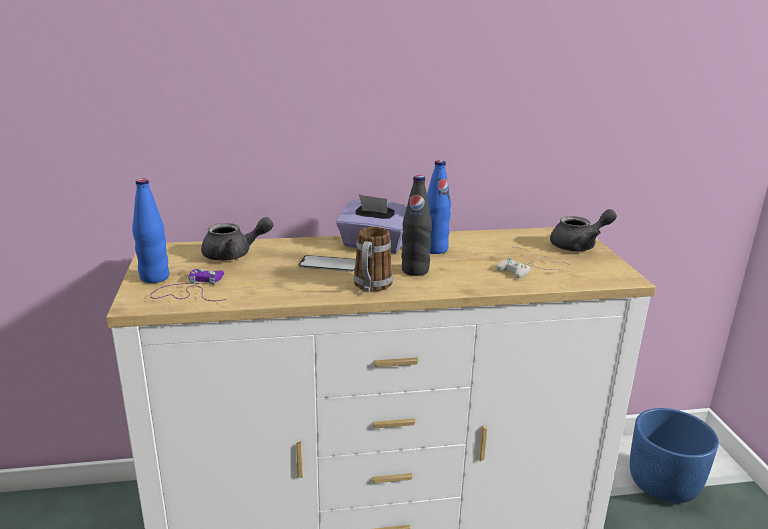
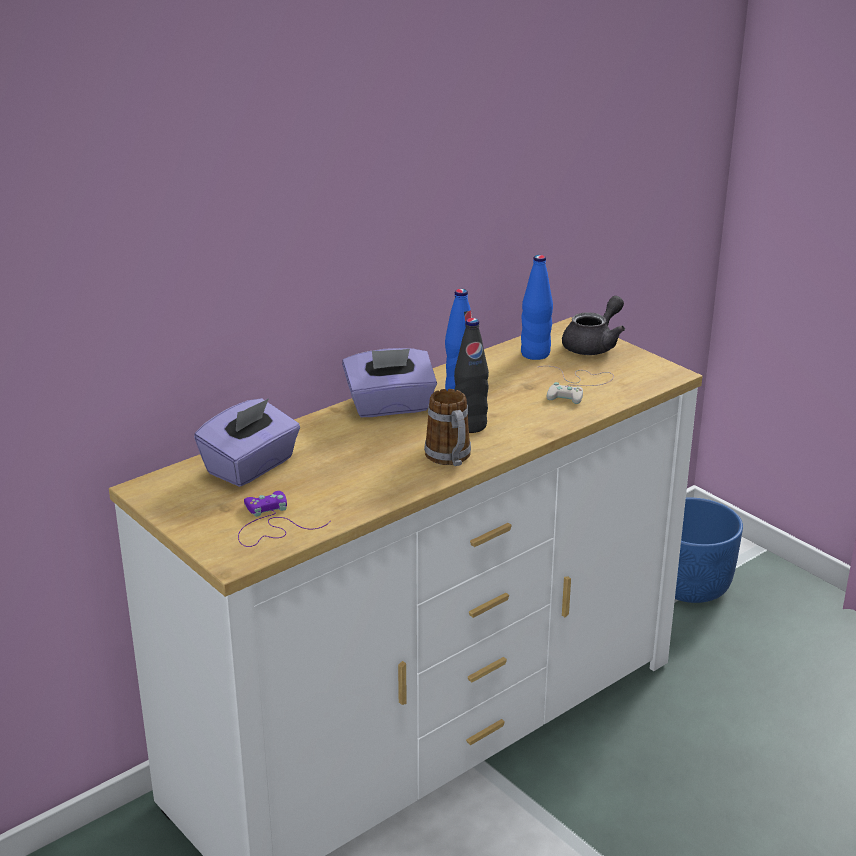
camera: 30 degrees left, 5 degrees up
blue bottle [132,179,169,283] -> blue bottle moved to [521,255,553,360]
grey teapot [201,217,274,261] -> purple tissue box [194,398,300,487]
phone [298,255,356,272] -> none

